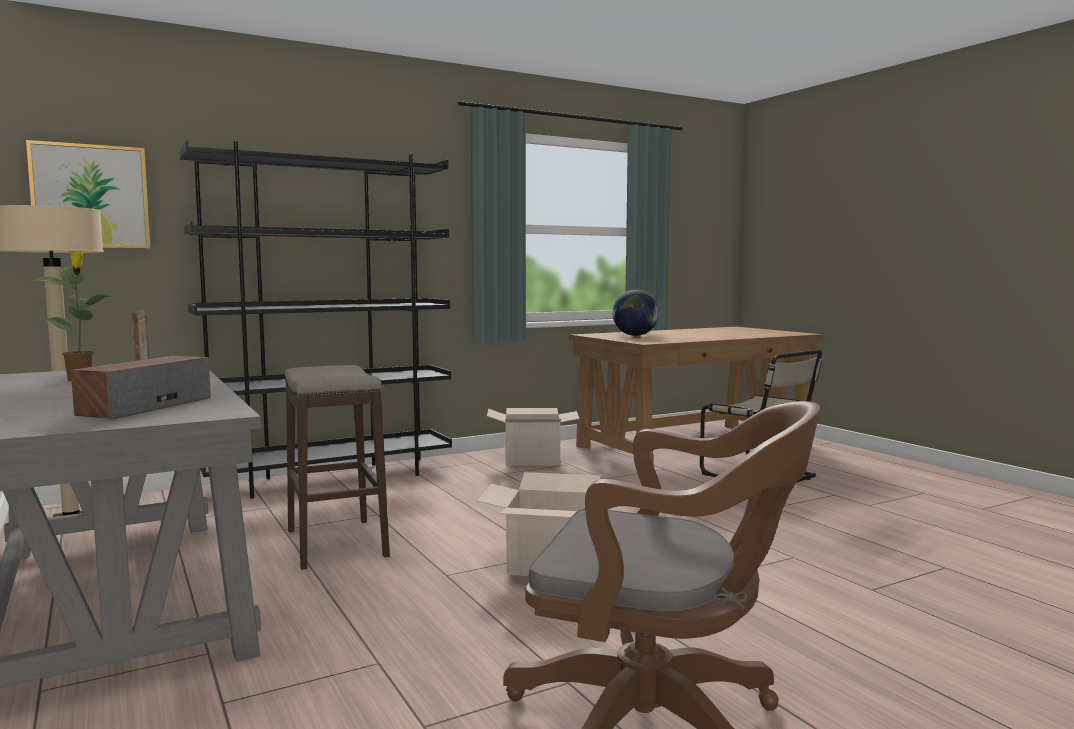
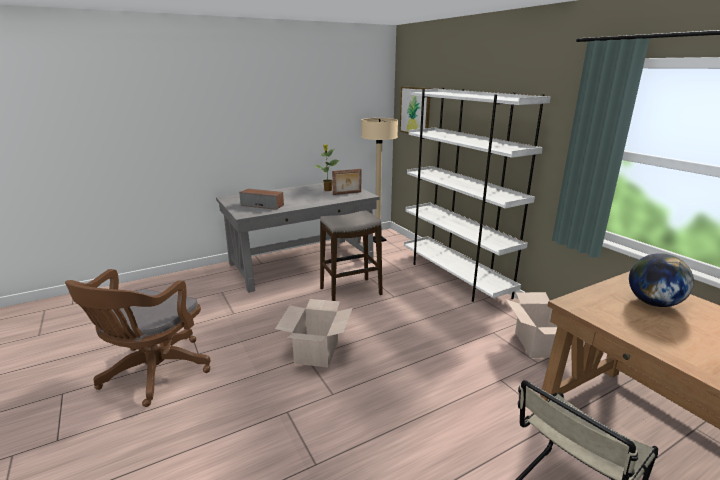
camera: 90 degrees right, 15 degrees up
black bookcase [179,140,452,499] -> white bookcase [404,88,551,302]

